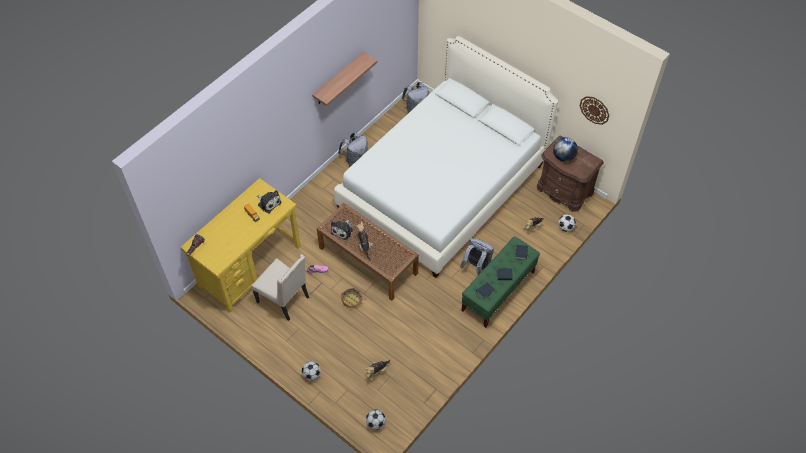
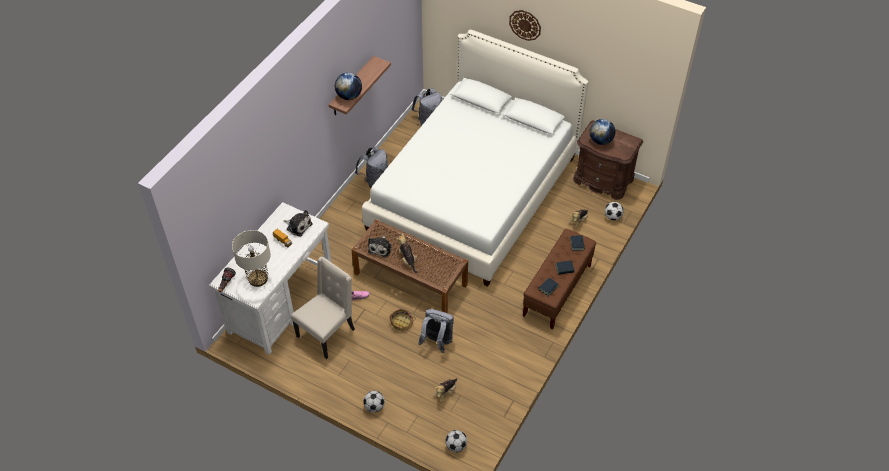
camera: 10 degrees left, 5 degrees down
yellow desk [180,178,301,312] -> white desk [209,202,331,355]
beige chair [251,254,309,321] -> beige chair turned 75 degrees counterclockwise [291,256,355,359]
grey backpack [460,238,494,275] -> grey backpack moved to [418,309,454,353]
green bench [462,237,540,328] -> brown bench [523,229,596,330]
wall clock [580,96,609,125] -> wall clock moved to [509,10,541,41]
none -> table lamp [232,230,271,287]
none -> globe [335,73,362,100]

